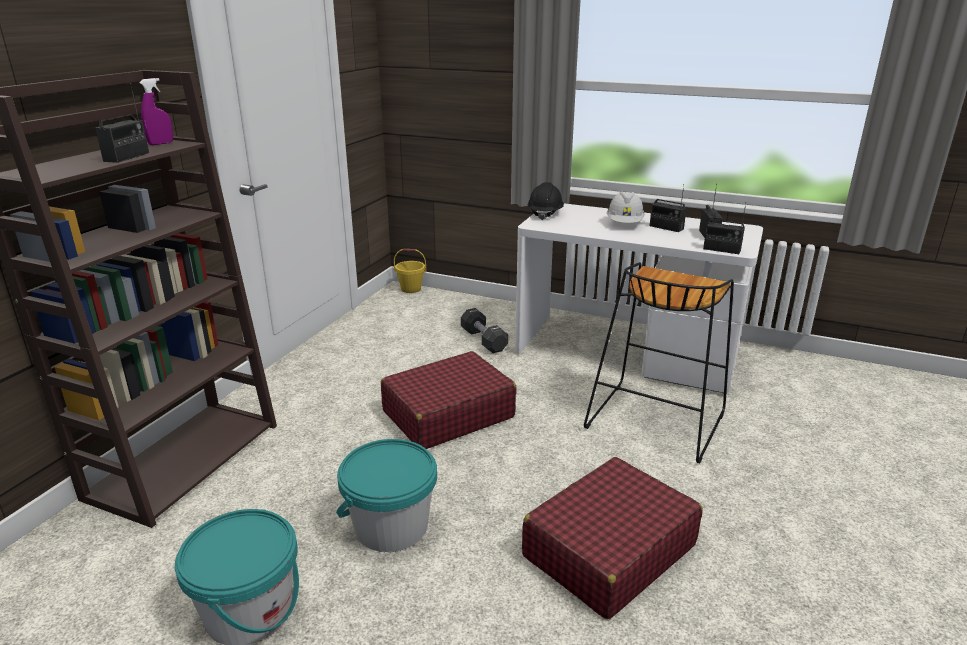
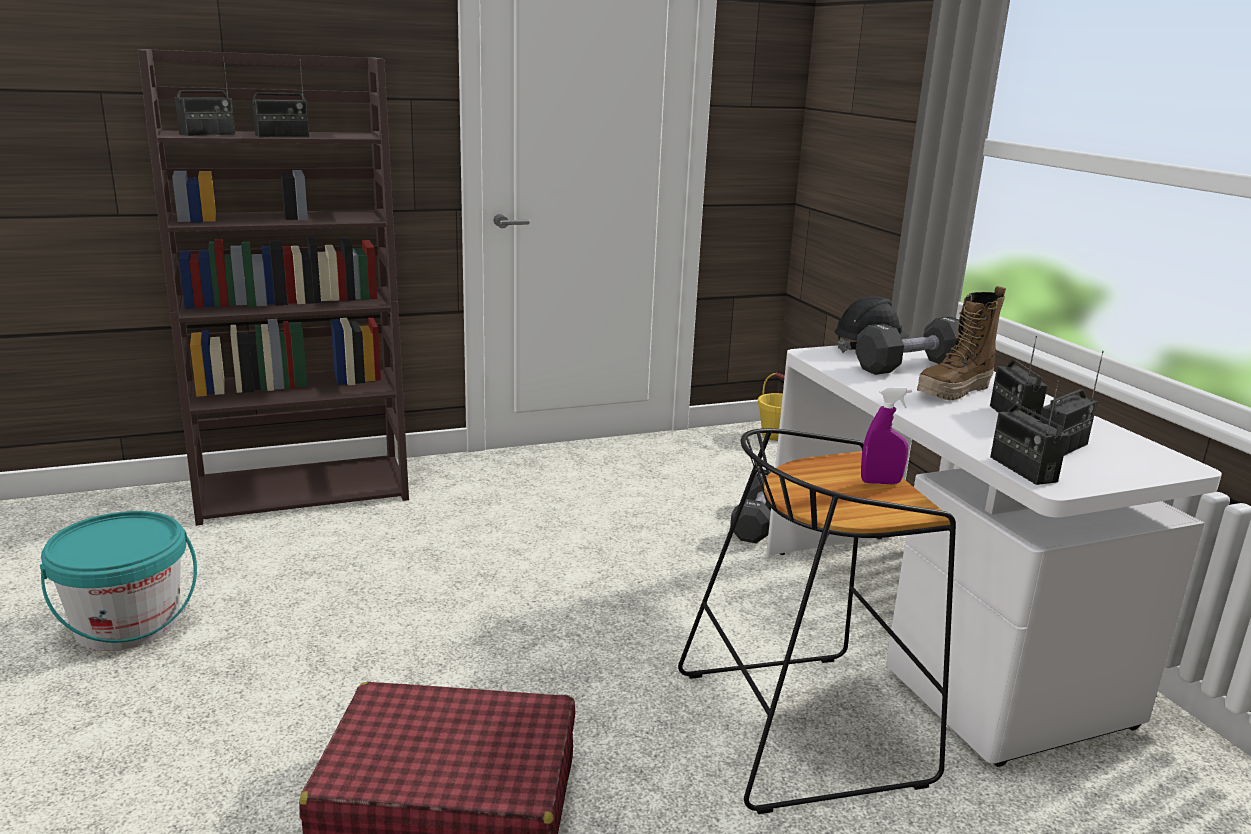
camera: 45 degrees right, 5 degrees down
purple spray bottle [139,78,173,145] -> purple spray bottle moved to [861,387,912,484]
turquoise bucket [336,439,437,552] -> none
red suitcase [381,351,517,449] -> none
white hard hat [607,191,645,223] -> boot [917,286,1006,400]
none -> radio [175,56,235,136]
none -> black dumbbell [855,316,959,375]

